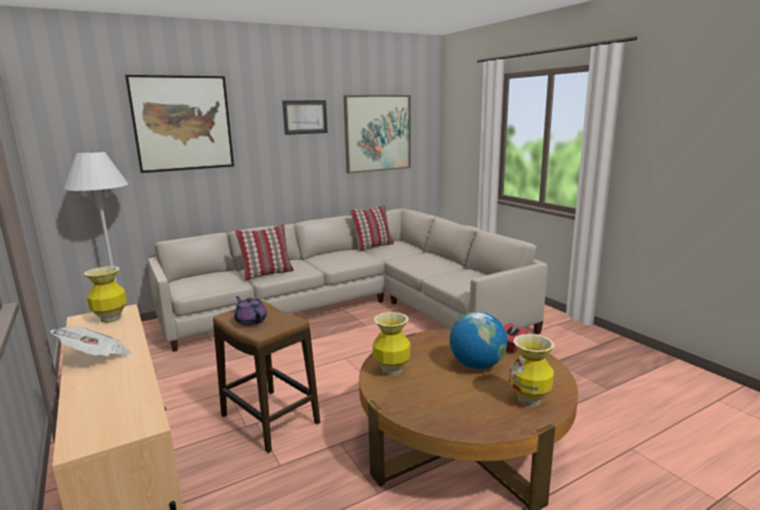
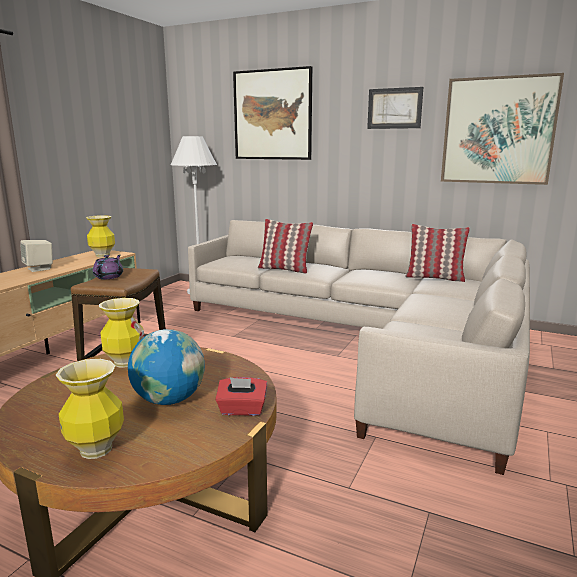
camera: 55 degrees right, 0 degrees up
newspaper [51,326,132,356] -> beige speaker [20,240,53,272]

